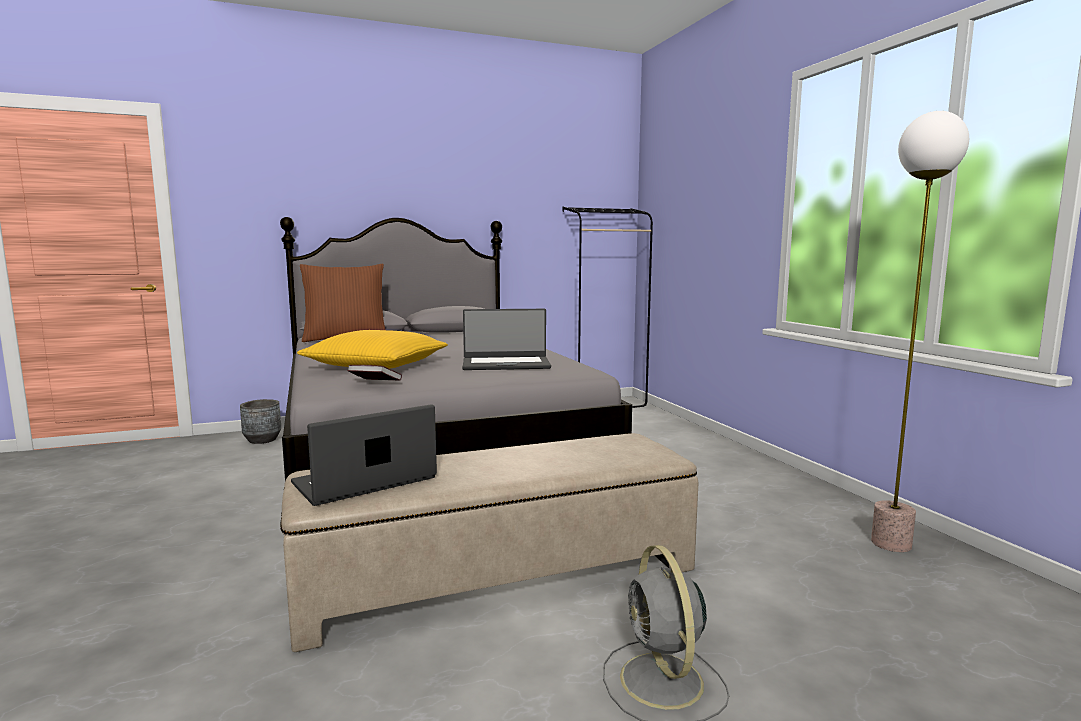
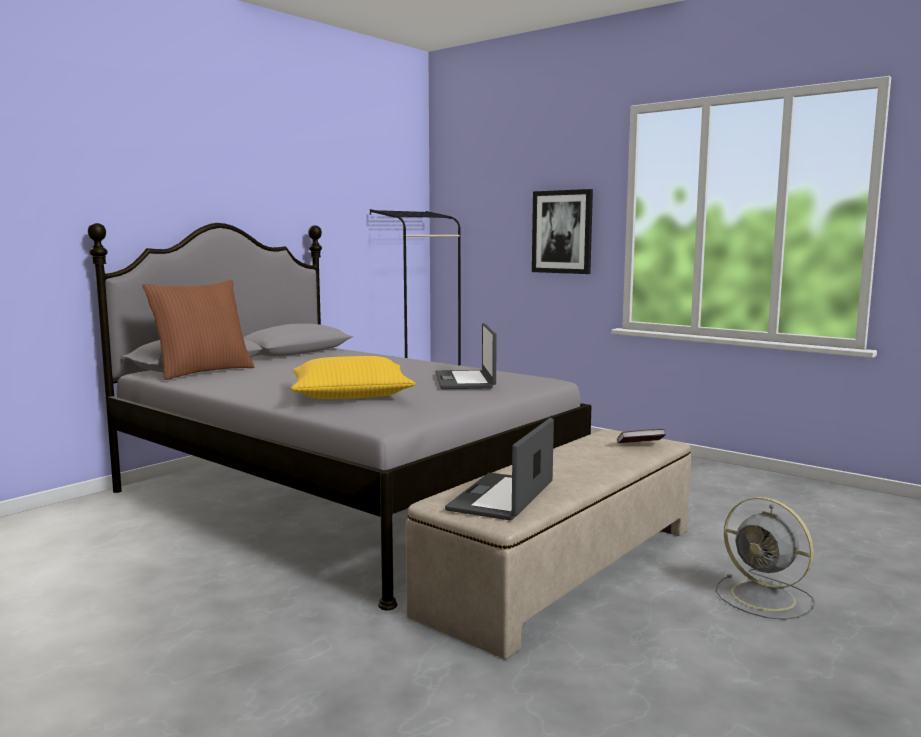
camera: 30 degrees left, 0 degrees up
grey planter [240,399,281,444] -> none
book [347,365,402,381] -> book moved to [617,429,666,443]
laptop [463,309,551,370] -> laptop turned 120 degrees clockwise [435,323,497,389]
floor lamp [871,111,969,552] -> none
none -> picture [532,189,593,274]

